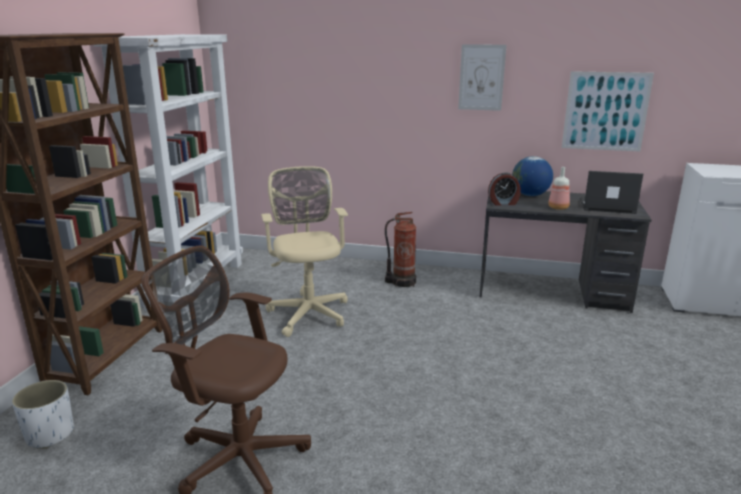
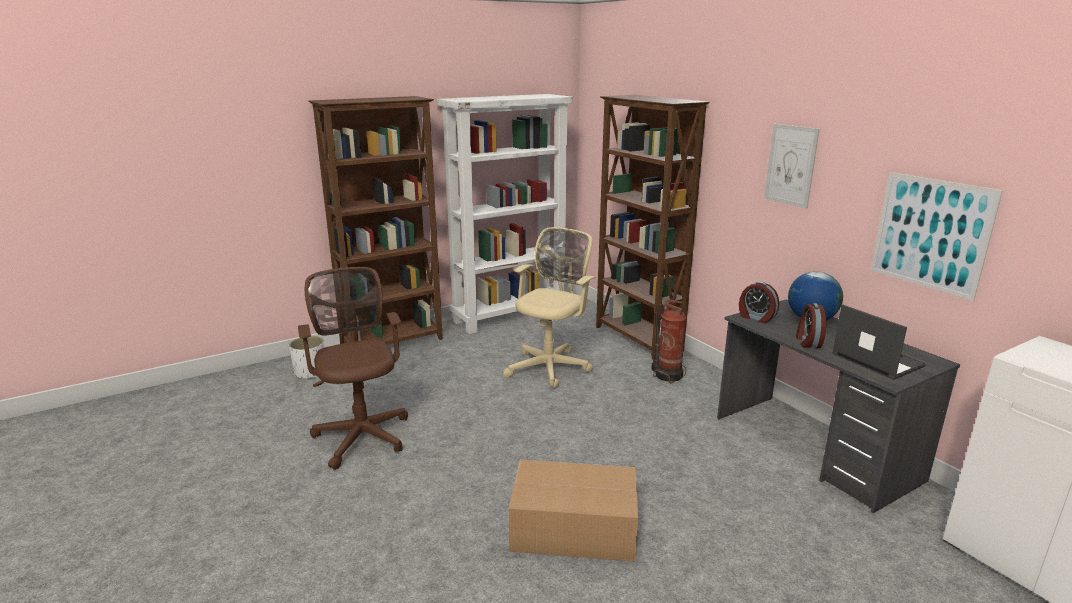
camera: 45 degrees right, 0 degrees up
bottle [548,167,570,210] -> alarm clock [796,303,826,348]
none -> cardboard box [509,460,638,562]
none -> brown bookcase [596,95,710,360]

